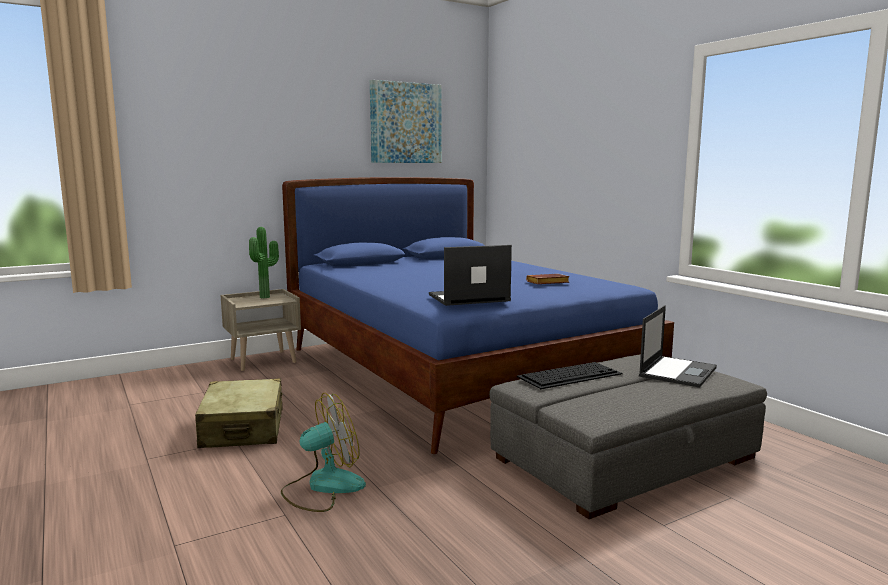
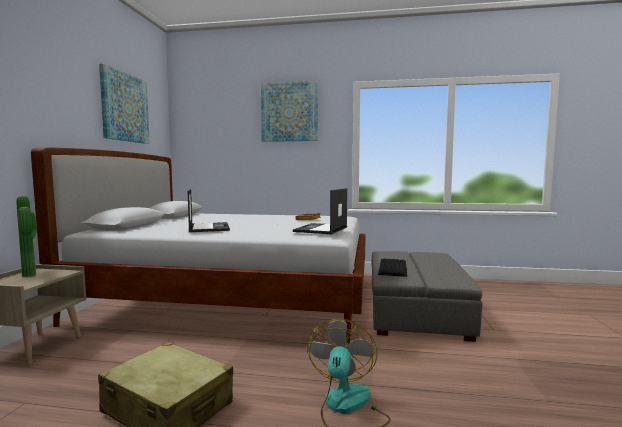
camera: 50 degrees left, 5 degrees down
blue bed [282,177,674,454] -> white bed [31,148,366,344]
laptop [639,305,717,388] -> laptop moved to [188,189,230,232]
none -> picture [261,81,318,142]

